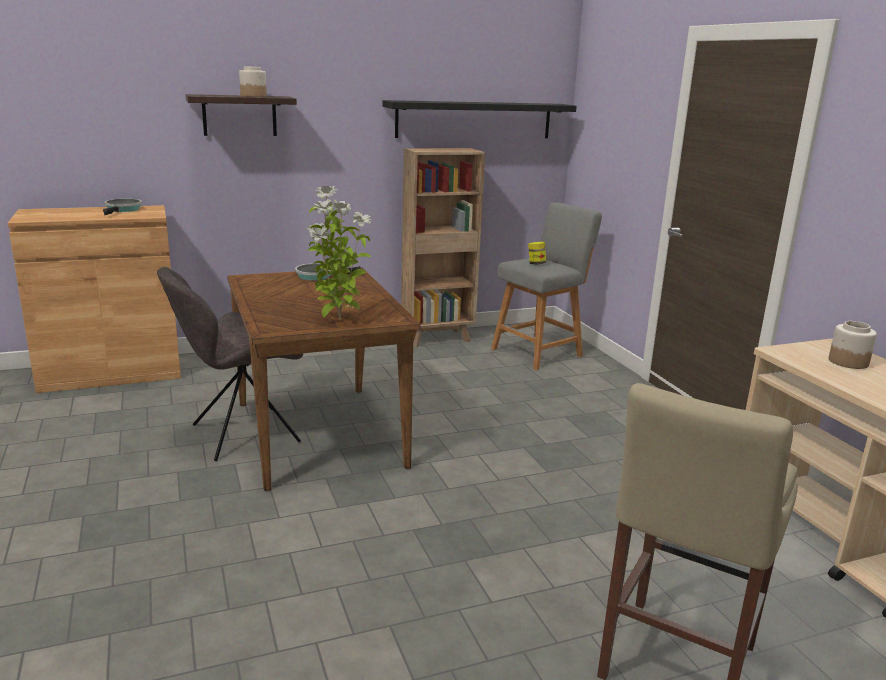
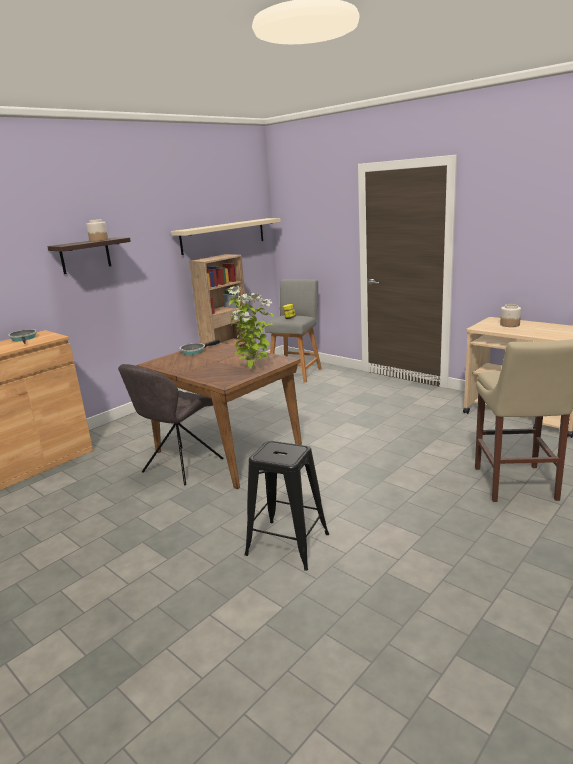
camera: 25 degrees left, 0 degrees up
black shelf [382,100,577,138] -> beige shelf [171,218,281,255]
none -> black stool [245,441,329,571]

